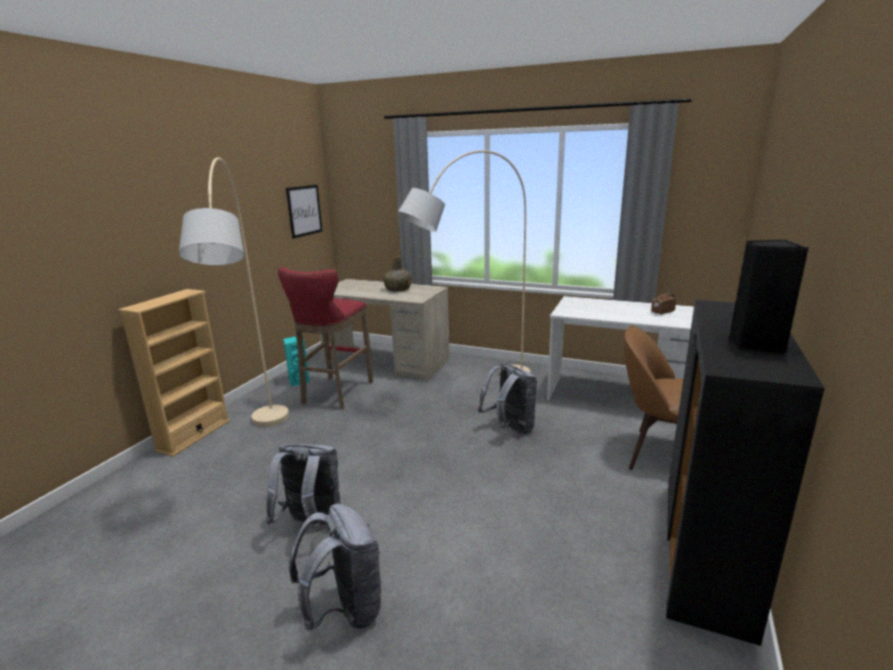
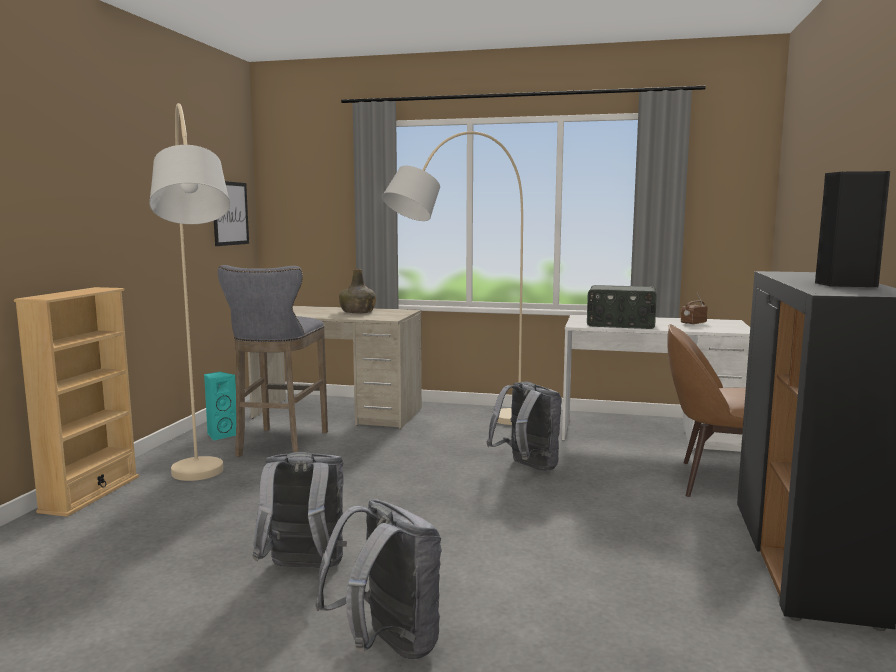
camera: 10 degrees left, 10 degrees down
red stool [278,267,373,409] -> grey stool [218,265,328,457]
none -> radio [587,285,657,329]

